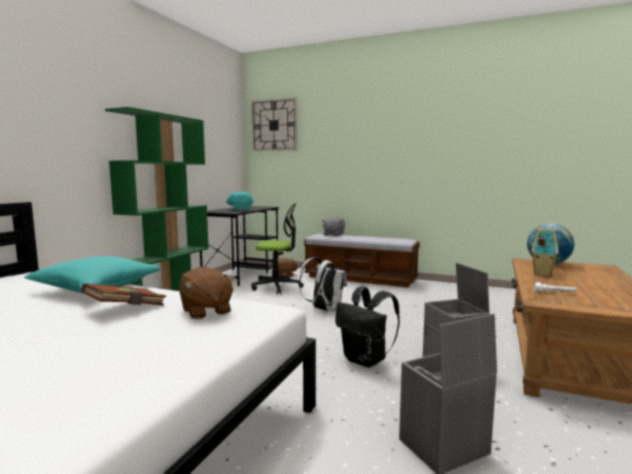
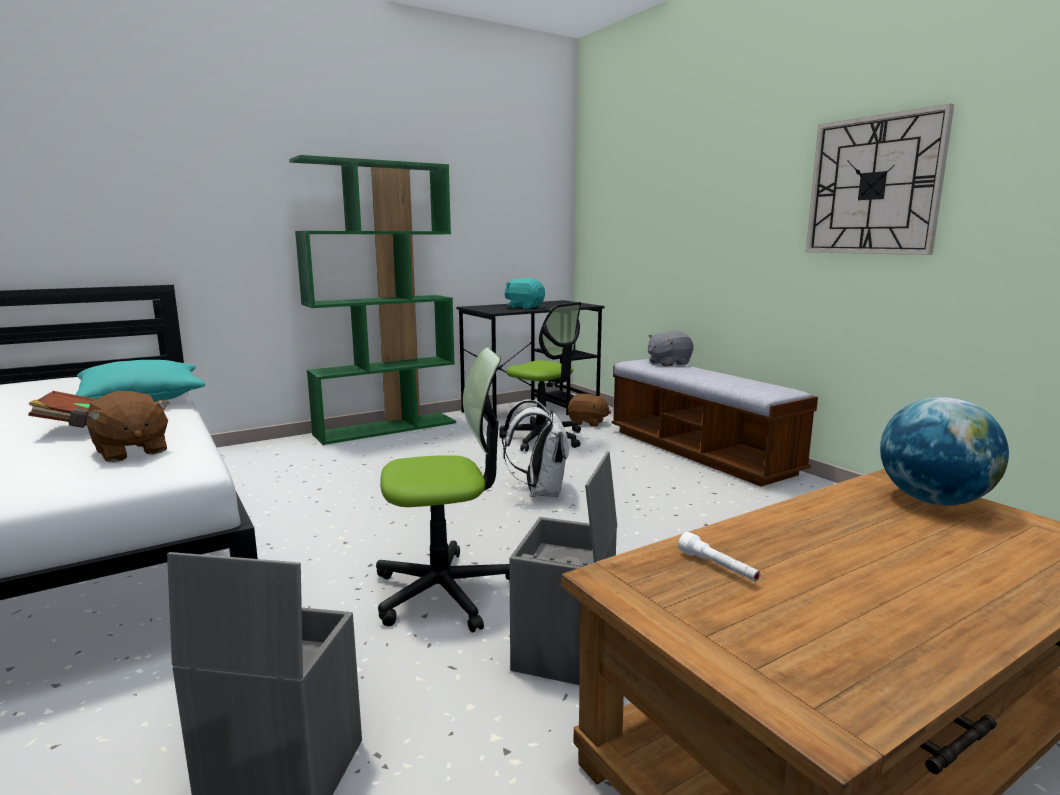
camera: 35 degrees right, 5 degrees up
brown plush toy [179,267,235,319] -> brown plush toy turned 45 degrees counterclockwise [87,391,170,462]
wall clock [251,97,297,152] -> wall clock moved to [806,104,954,255]
black backpack [335,287,400,367] -> office chair [376,347,510,633]
toy house [531,228,558,276] -> none

